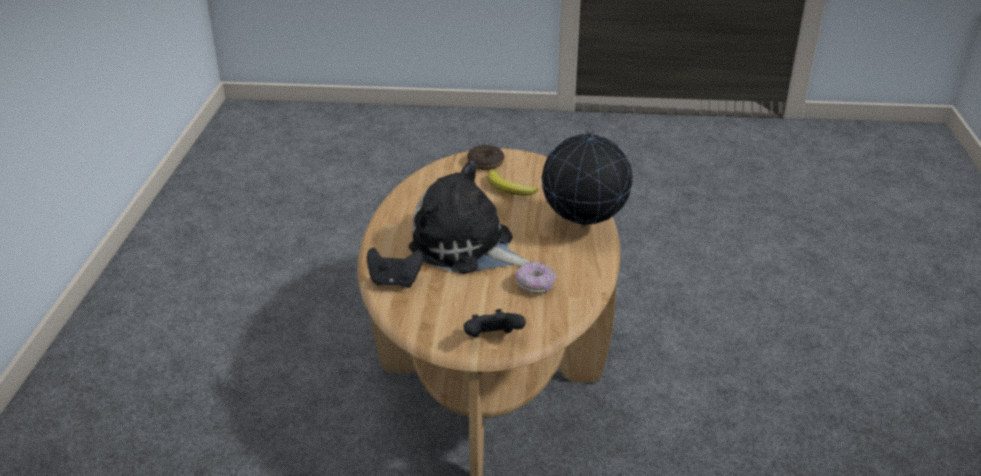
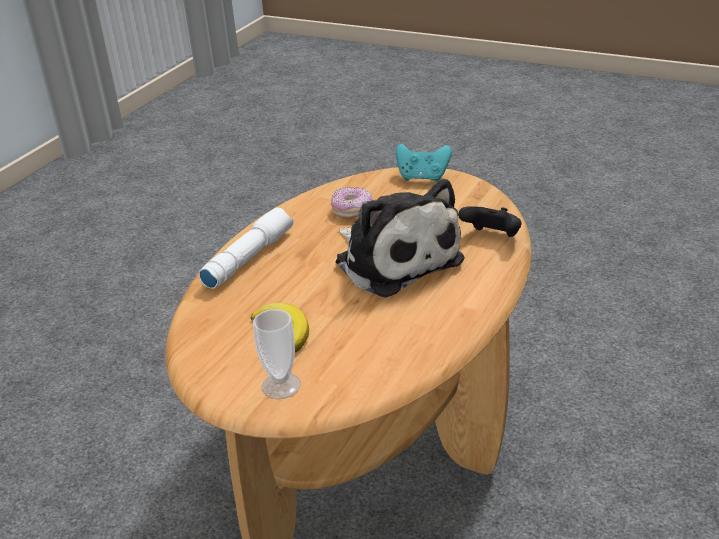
camera: 155 degrees left, 0 degrees up
black game controller [464,309,526,337] -> turquoise game controller [396,144,452,182]
donut [467,145,504,170] -> cup [253,309,301,399]
globe [541,128,633,228] -> white flashlight [199,208,293,289]

